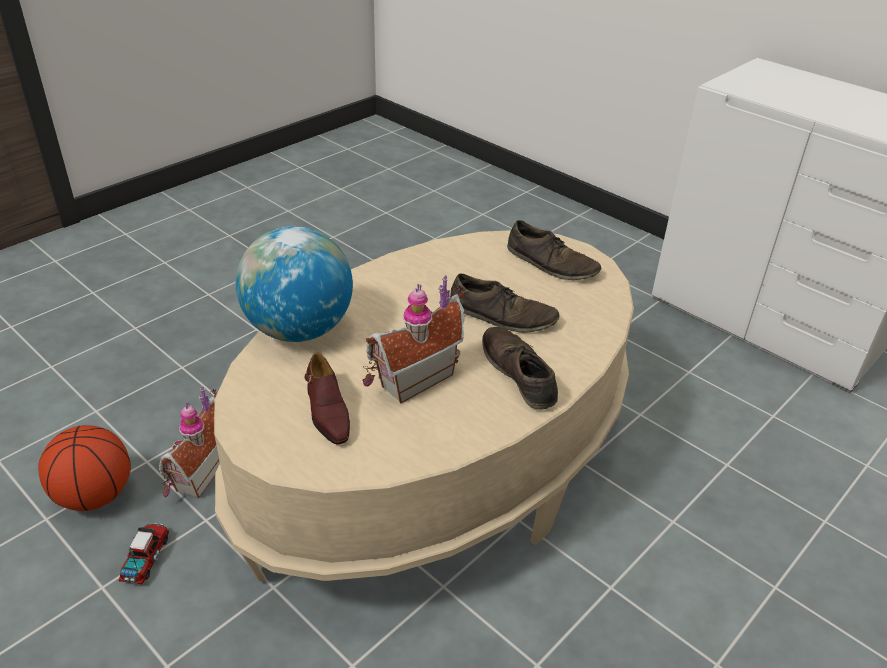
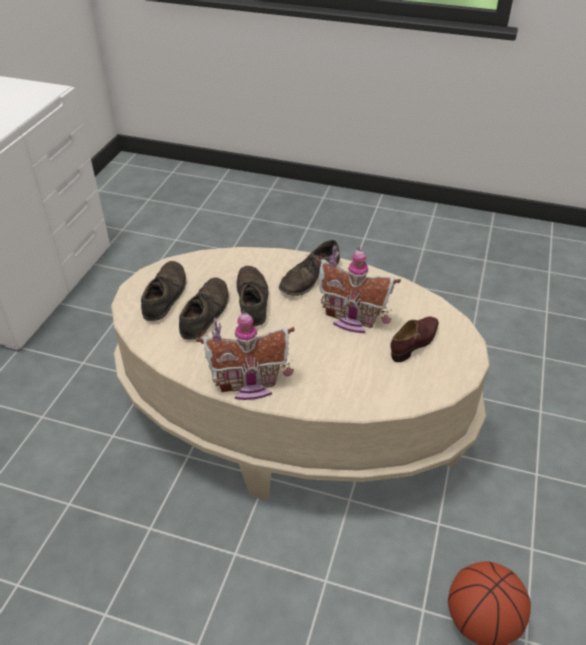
camera: 115 degrees left, 5 degrees up
toy truck [119,523,169,584] -> none
toy house [159,387,220,499] -> toy house moved to [196,310,295,400]
globe [236,226,353,342] -> none
none -> brown shoe [179,277,229,339]

